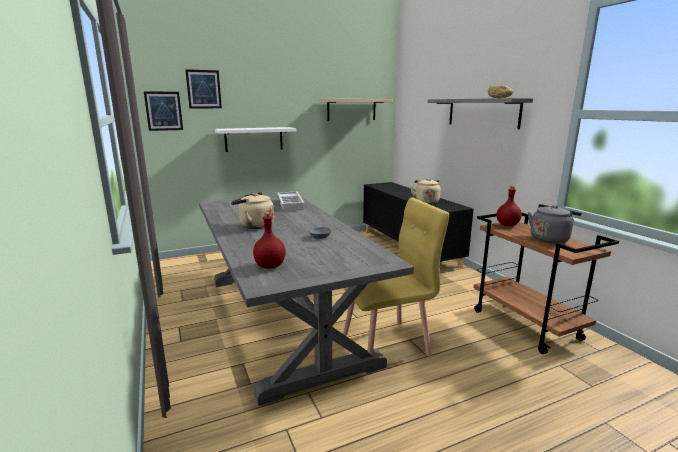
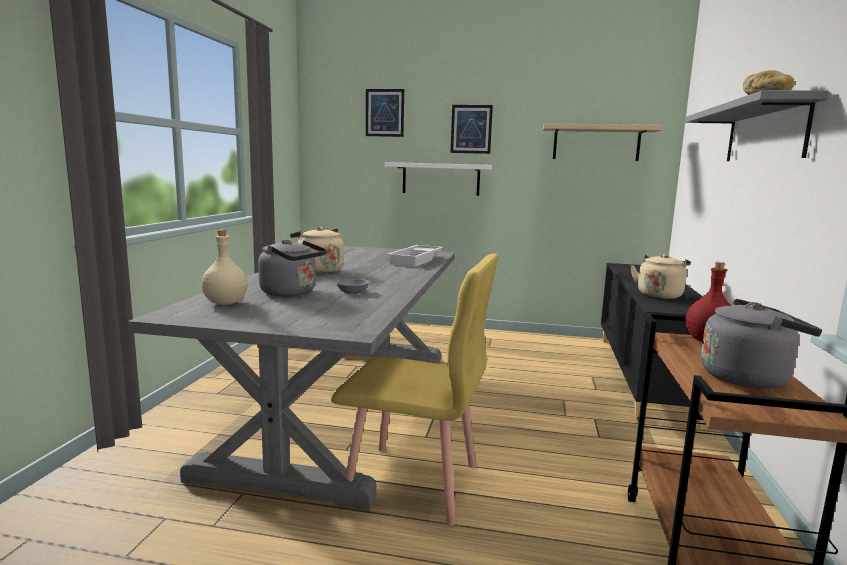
camera: 35 degrees right, 5 degrees down
picture [144,91,183,131] -> picture moved to [451,105,493,154]
red bottle [253,212,286,269] -> beige bottle [202,230,248,305]
none -> grey kettle [258,239,326,297]

